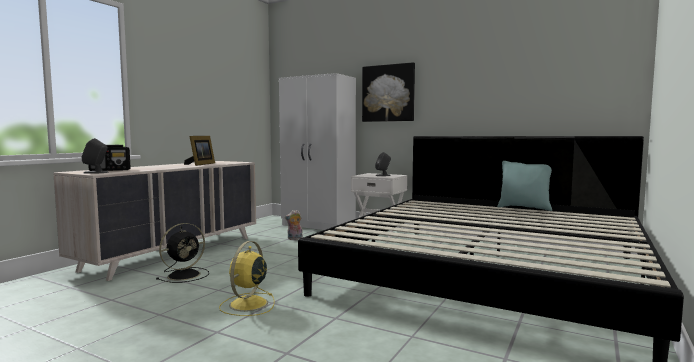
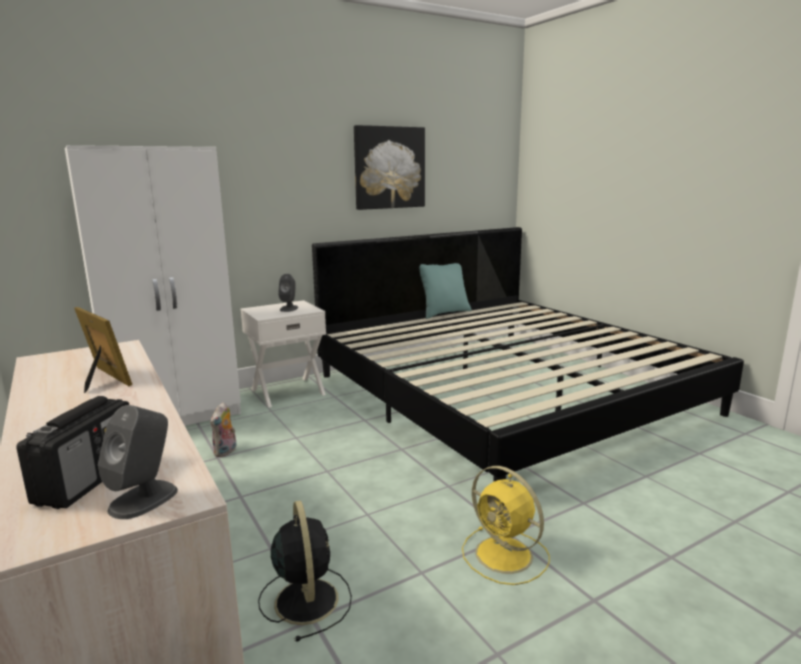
camera: 60 degrees left, 10 degrees up
picture [362,62,415,122] -> picture moved to [354,125,425,210]

